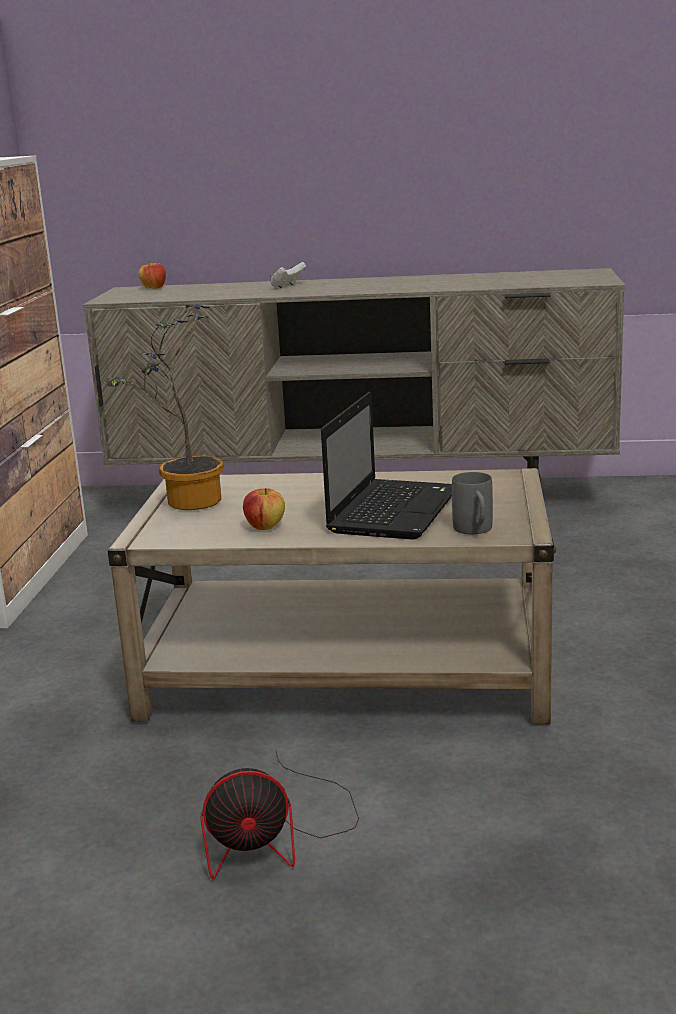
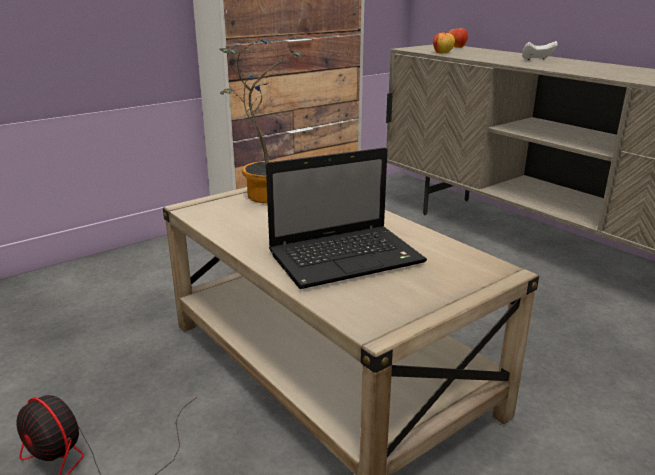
camera: 45 degrees right, 5 degrees up
apple [243,488,285,530] -> apple moved to [433,32,455,54]
grey mug [452,472,493,534] -> none

